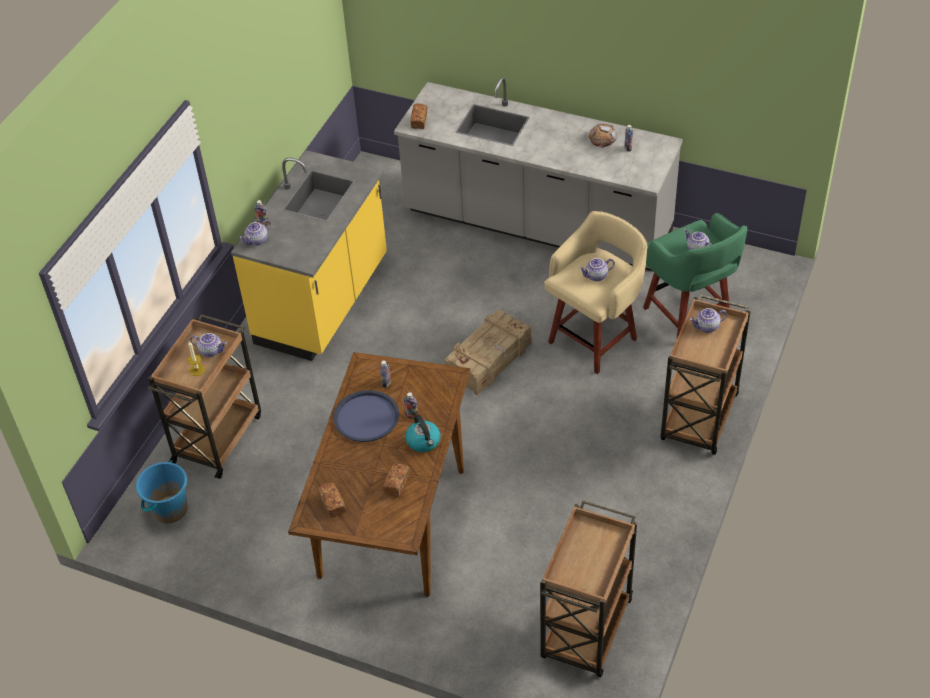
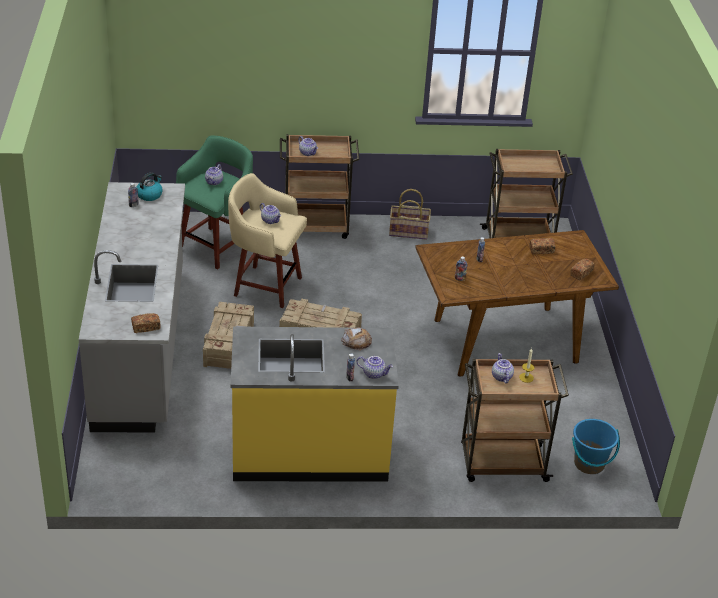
camera: 120 degrees left, 10 degrees down
blue tray [333,390,399,442] -> none
kettle [405,415,441,452] -> kettle moved to [136,172,163,201]
bread [589,124,617,148] -> bread moved to [341,327,372,351]
none -> crate [203,302,254,369]
none -> basket [389,189,431,240]

